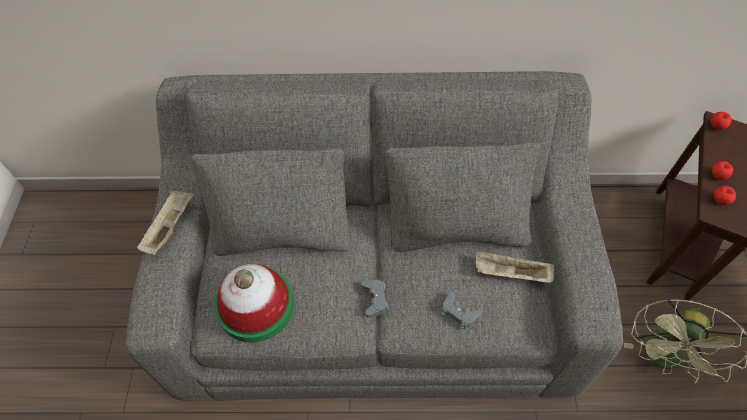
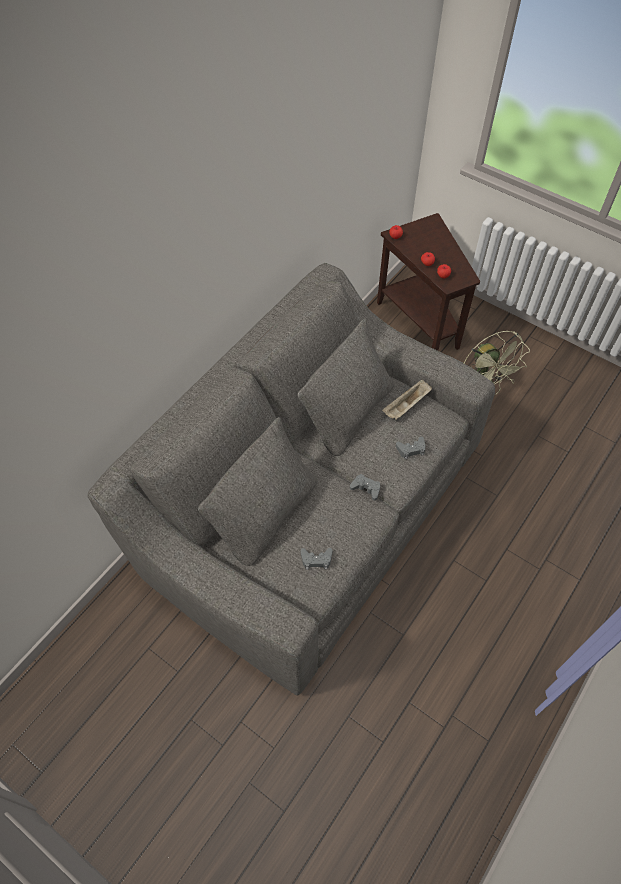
camera: 55 degrees left, 0 degrees up
beige tray [137,190,194,255] -> none
hat [215,264,294,343] -> grey game controller [300,548,332,570]

